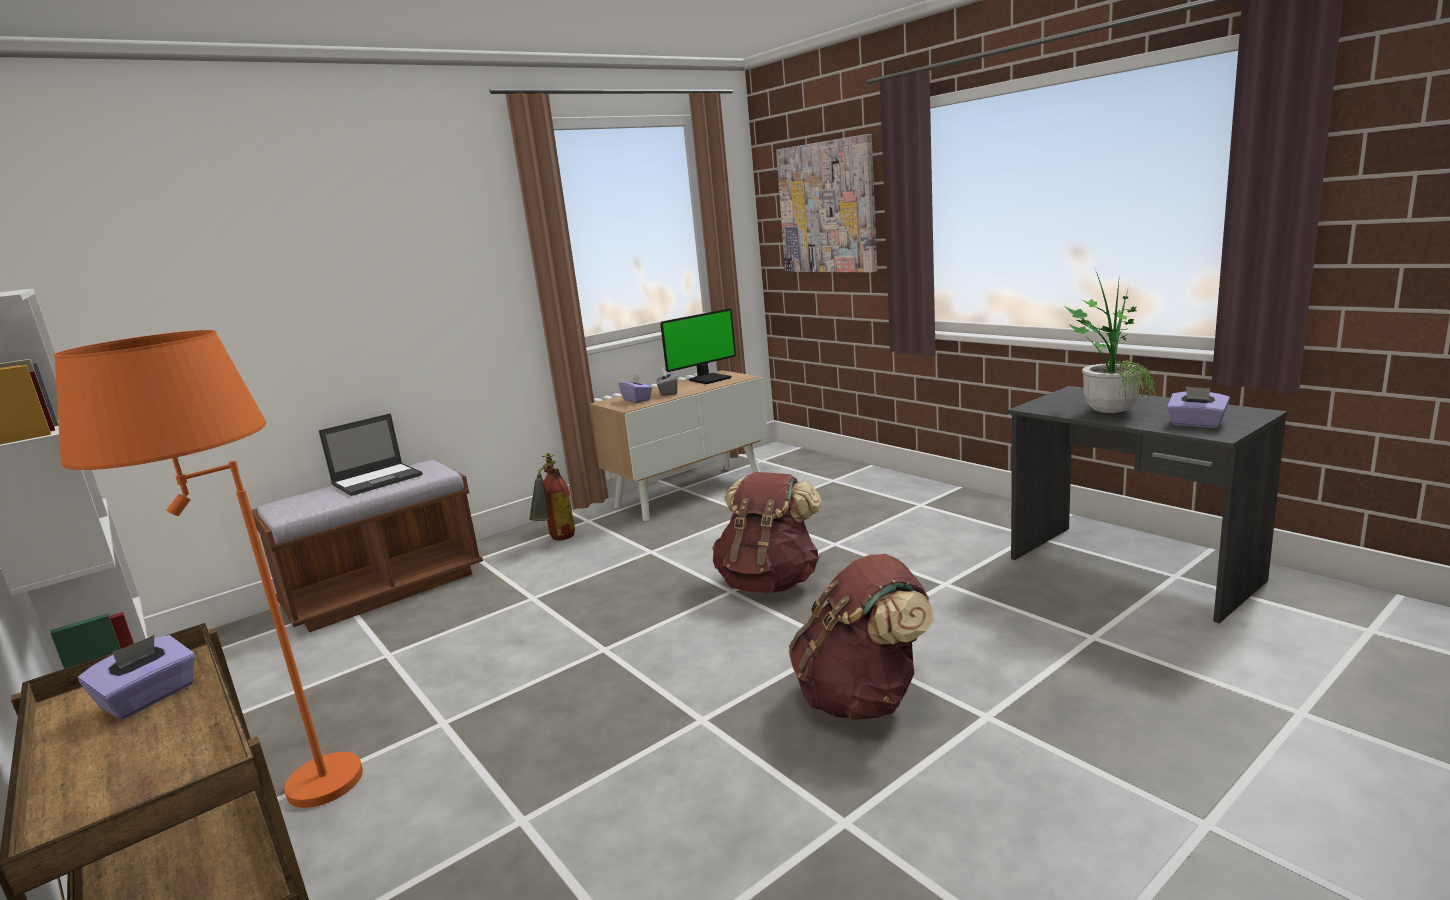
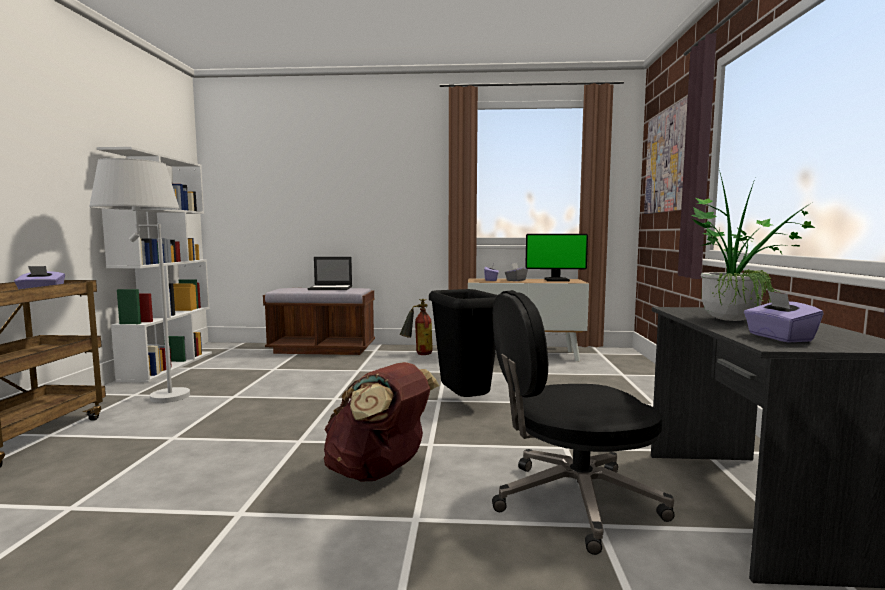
camera: 40 degrees right, 10 degrees down
orange floor lamp [54,330,363,808] -> white floor lamp [90,158,190,403]
brown backpack [712,472,822,593] -> black trash can [429,289,498,397]
none -> black office chair [492,290,675,555]

